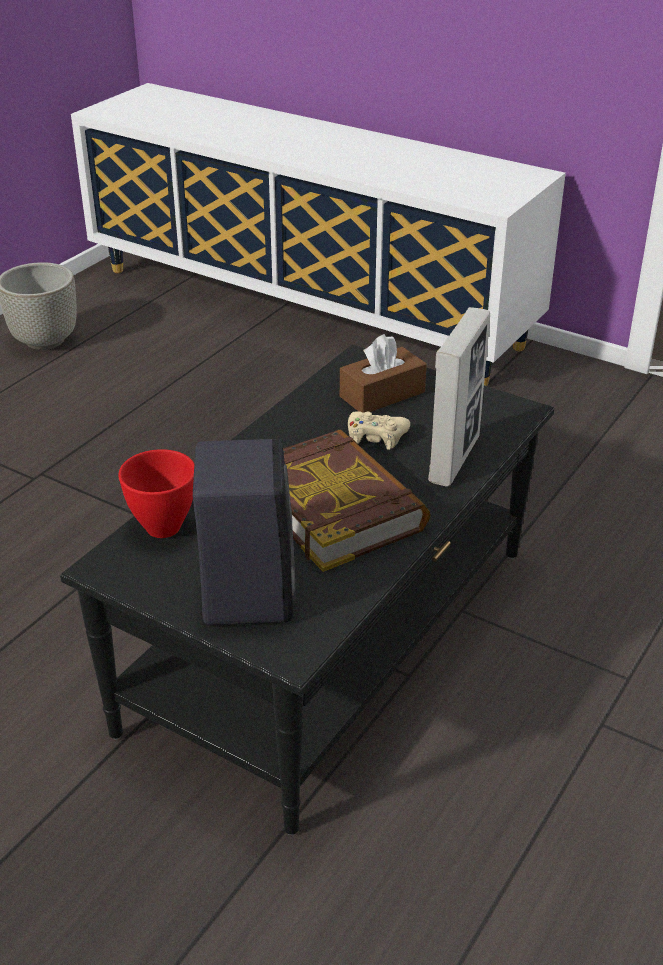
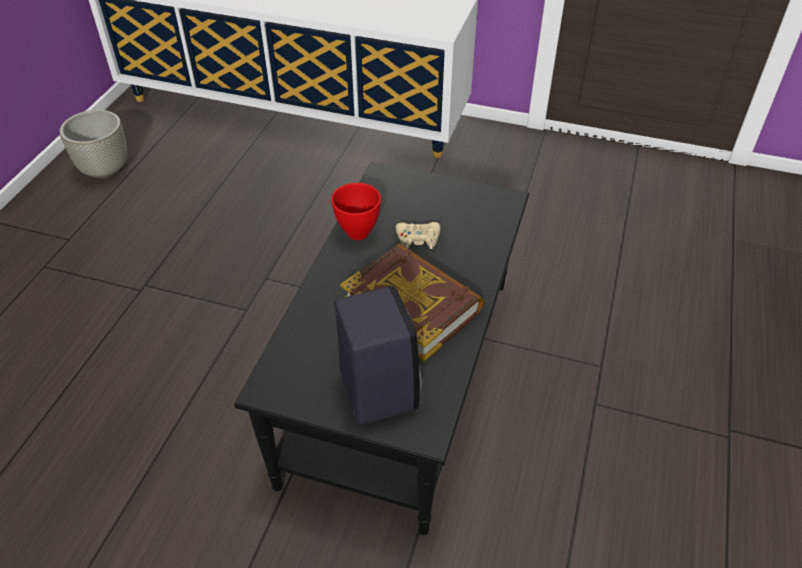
camera: 15 degrees left, 10 degrees up
red bowl [118,449,194,538] -> red bowl moved to [331,183,381,240]
brown tissue box [340,334,427,413] -> none
picture frame [428,307,490,487] -> none

